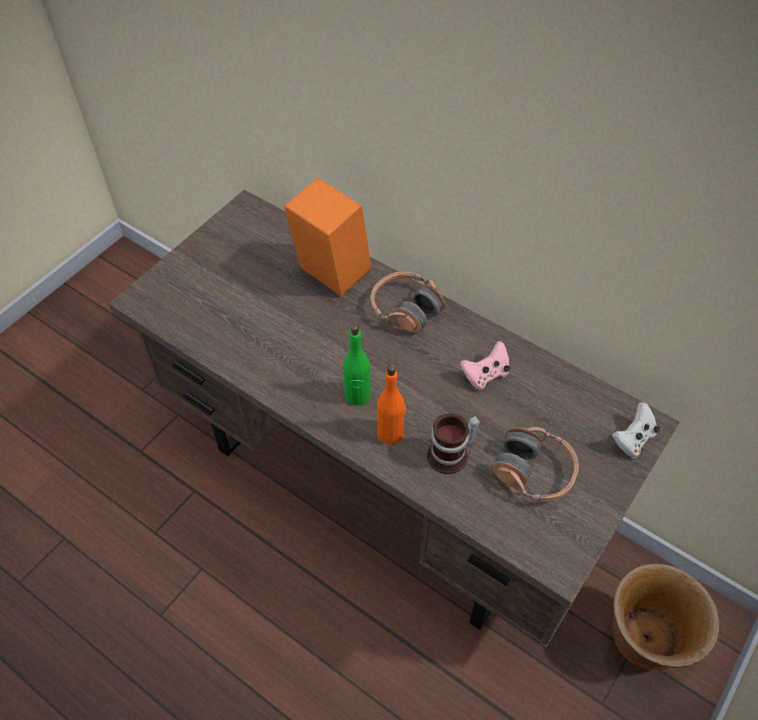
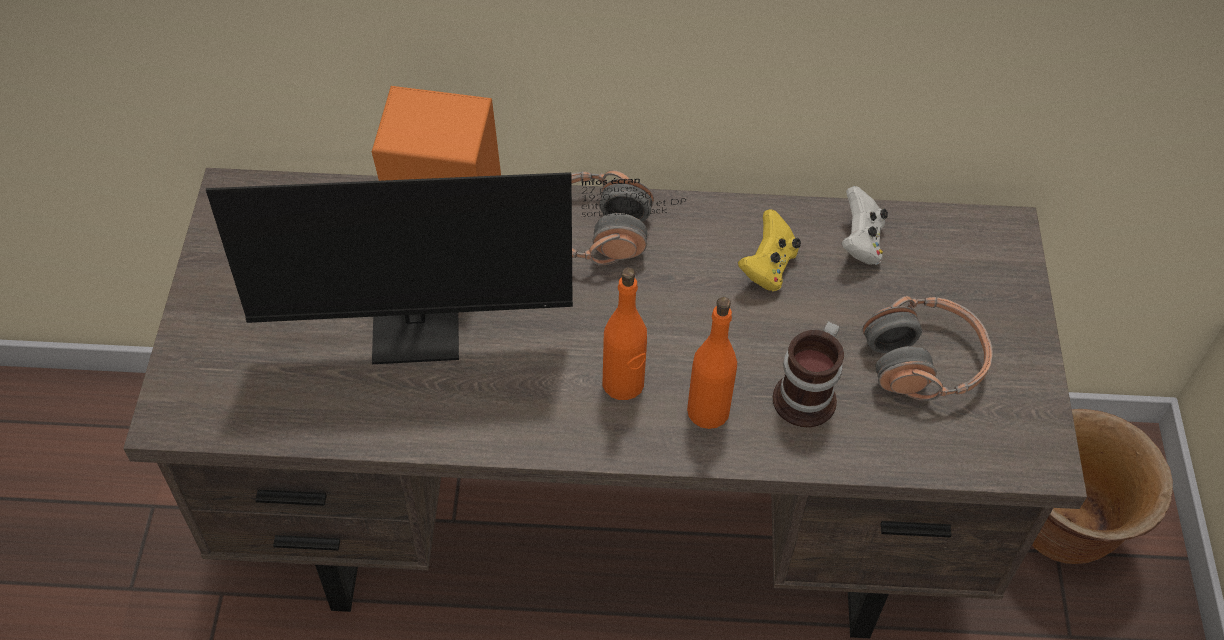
camera: 35 degrees left, 0 degrees up
green bottle [343,324,371,406] -> orange bottle [602,267,647,400]
pink game controller [460,341,510,389] -> yellow game controller [738,209,801,292]
white game controller [612,402,660,458] -> white game controller moved to [841,186,888,265]
none -> monitor [206,172,686,364]

